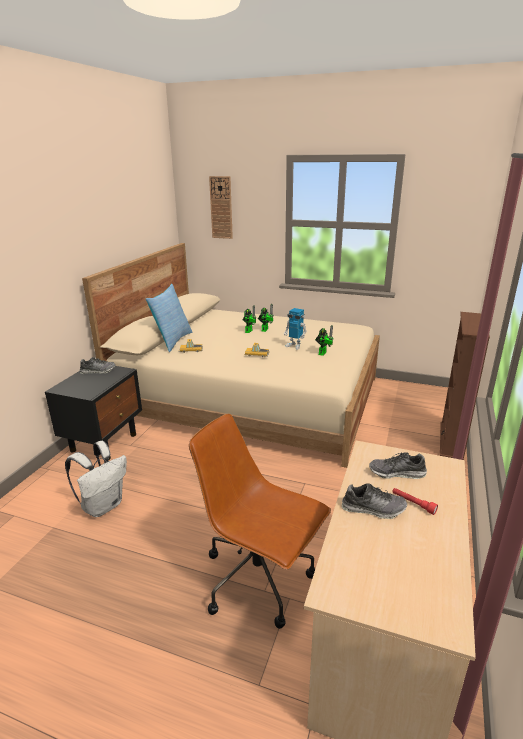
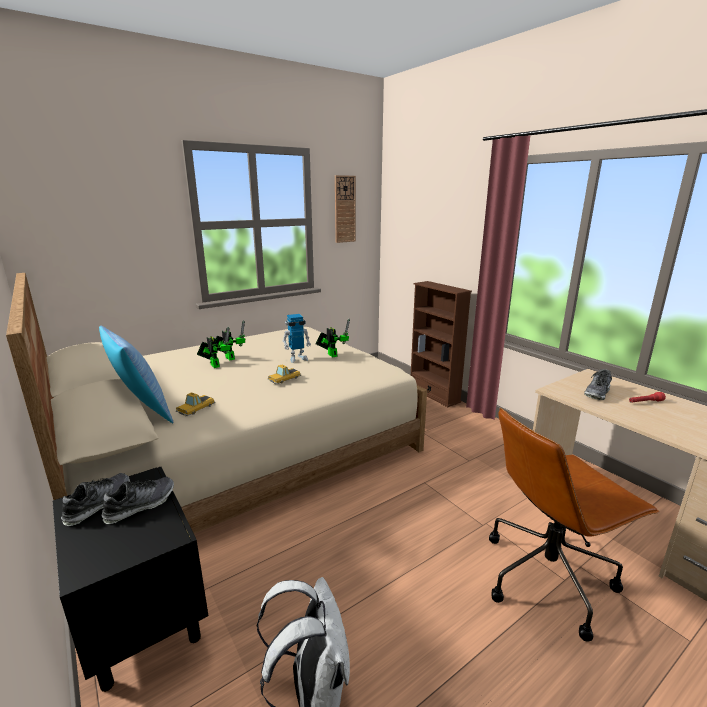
camera: 55 degrees left, 5 degrees down
wall clock [209,176,233,239] -> wall clock moved to [335,175,356,243]
shoe [342,483,407,519] -> shoe moved to [102,477,174,524]

